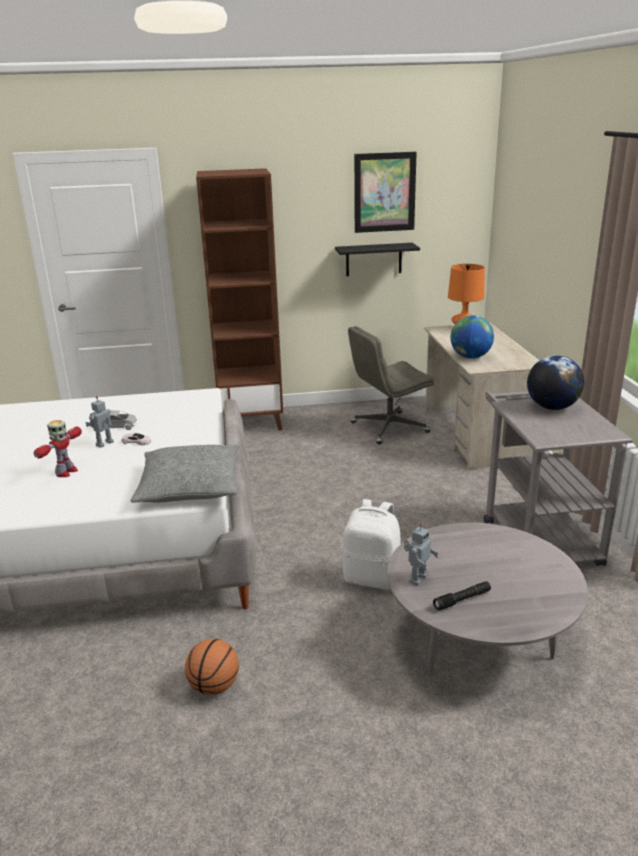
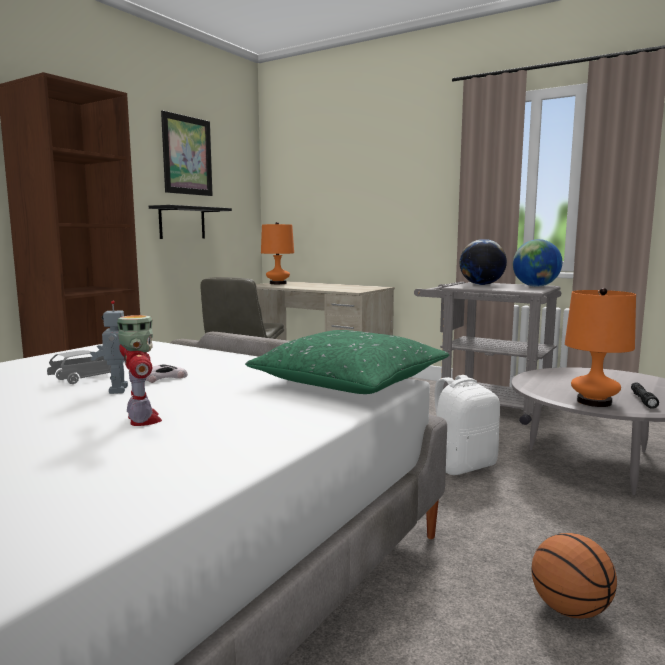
camera: 50 degrees left, 15 degrees down
grey pillow [131,445,239,503] -> green pillow [245,330,449,394]
toy robot [404,524,439,586] -> orange table lamp [565,288,636,407]
globe [451,315,494,359] -> globe moved to [513,239,562,287]

